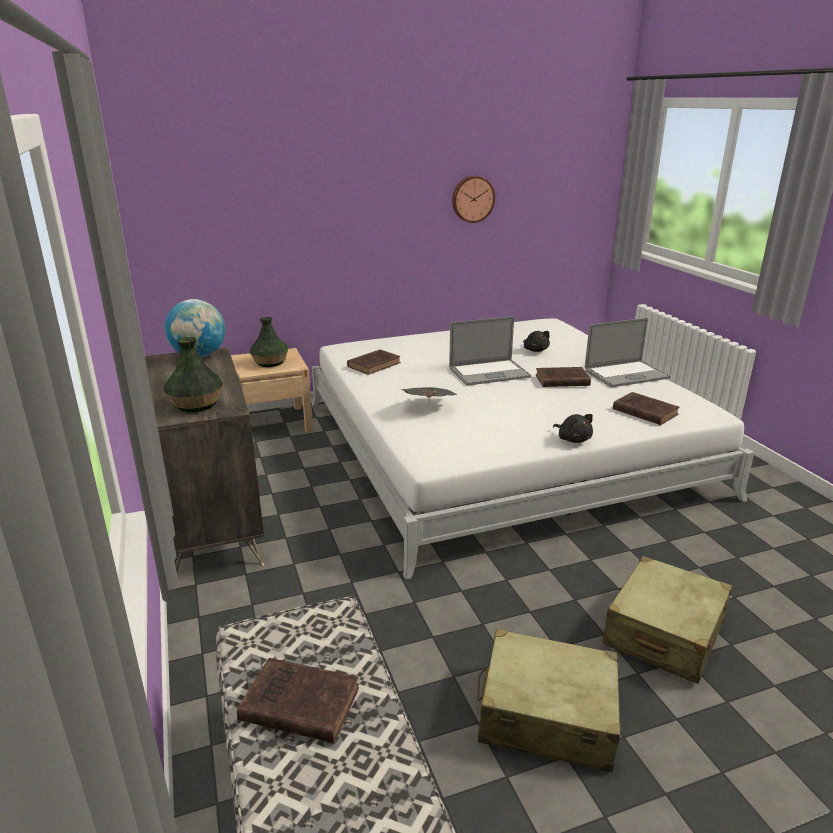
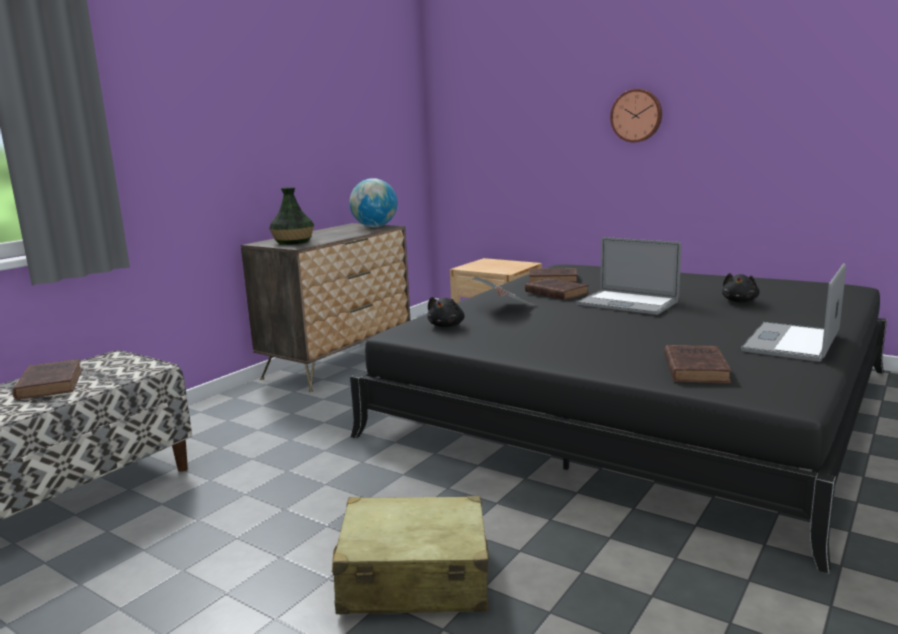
camera: 55 degrees right, 10 degrees down
vase [250,317,288,367] -> none
white bed [312,319,754,580] -> black bed [350,264,887,574]
wall clock [452,176,495,223] -> wall clock moved to [610,89,662,142]
beige suitcase [477,629,621,773] -> none
brown book [536,367,591,387] -> brown book moved to [525,278,589,300]
black plush toy [553,414,593,443] -> black plush toy moved to [428,297,465,327]
laptop [585,318,671,387] -> laptop turned 90 degrees clockwise [741,263,846,362]

